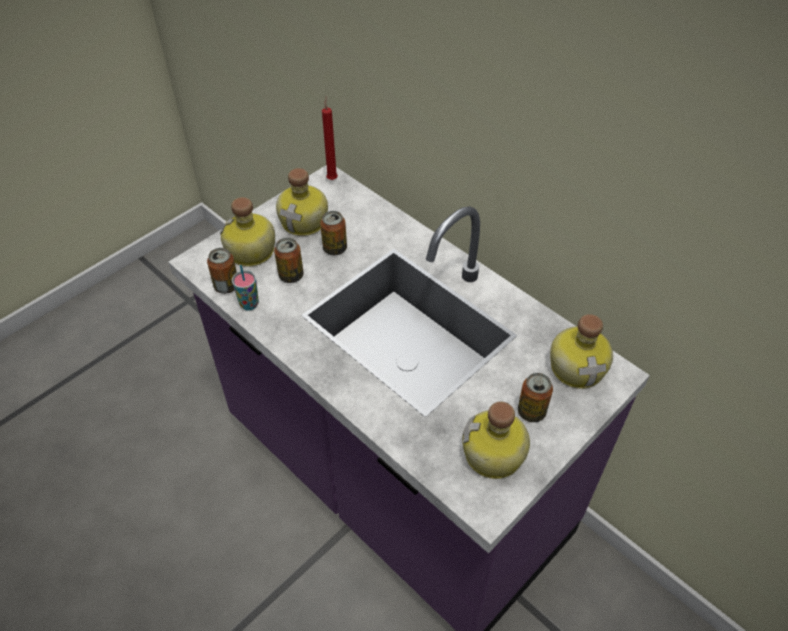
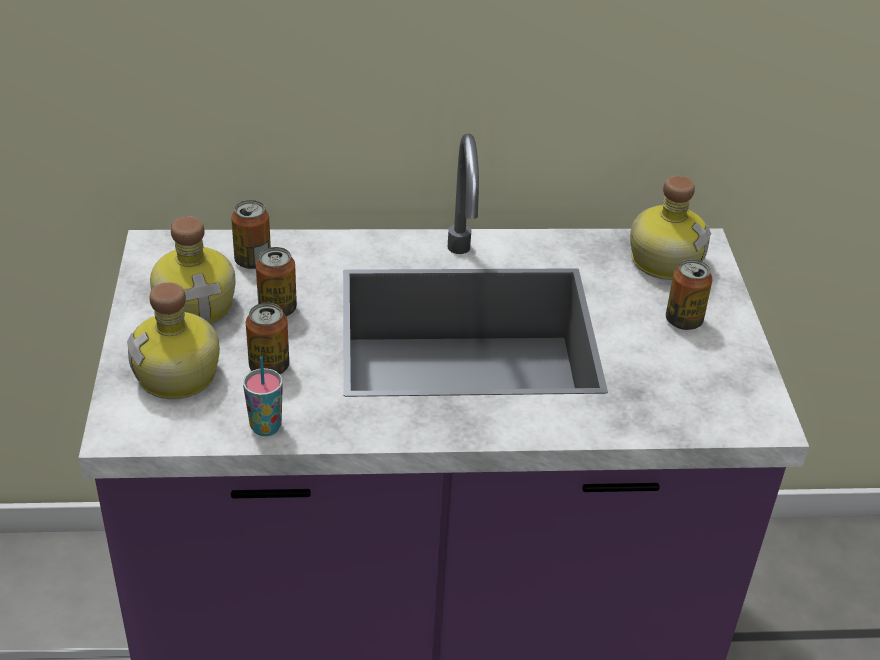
camera: 50 degrees left, 10 degrees down
can [207,248,237,294] -> can moved to [231,200,271,269]
red candle [322,96,338,180] -> none
bottle [462,402,530,479] -> none

